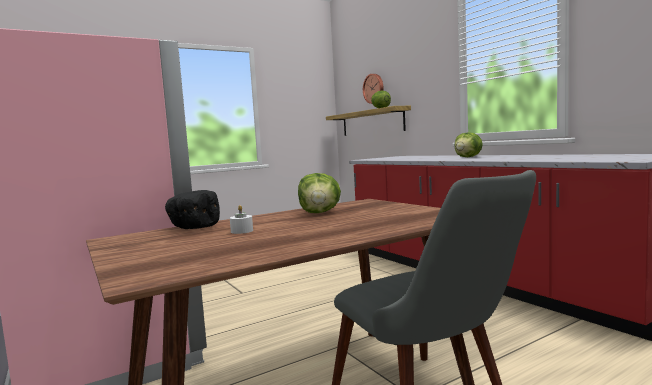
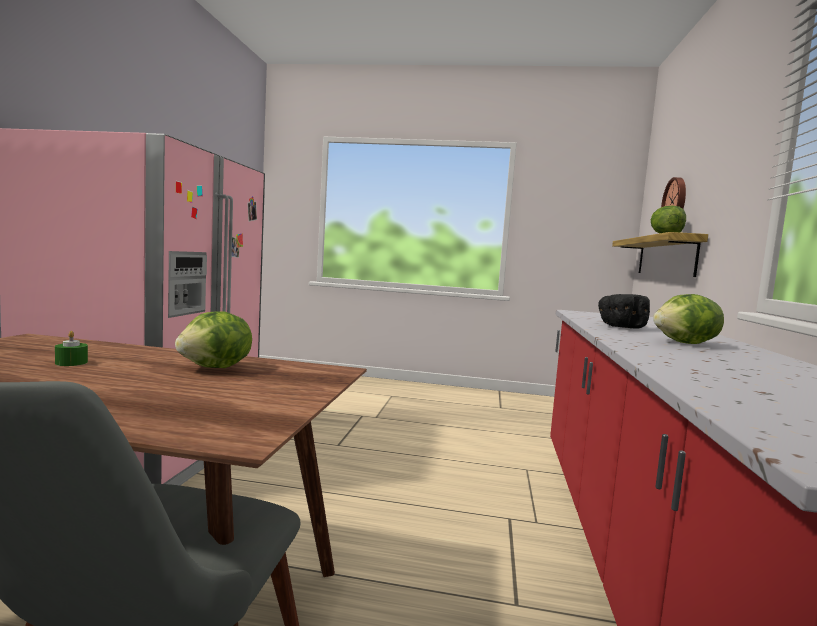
camera: 40 degrees right, 0 degrees up
black bowl [165,190,220,229] -> black bowl moved to [598,294,650,329]
white candle [230,205,253,234] -> green candle [55,331,88,366]

